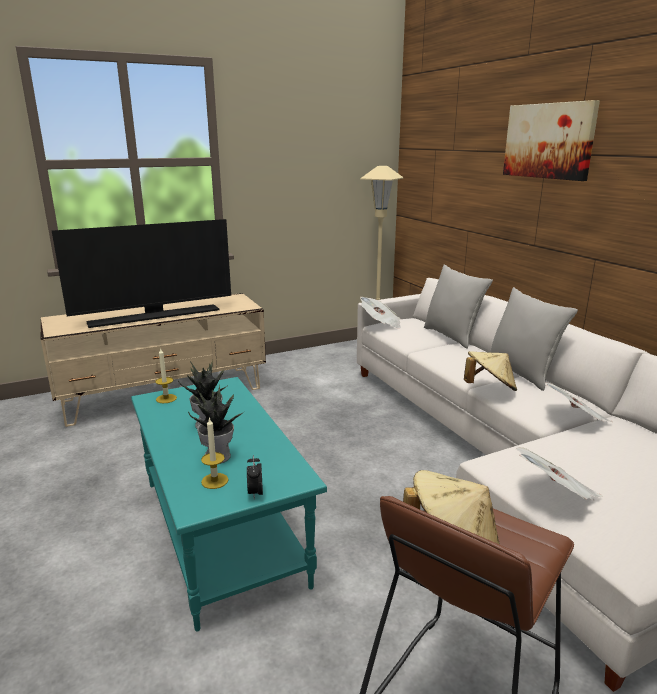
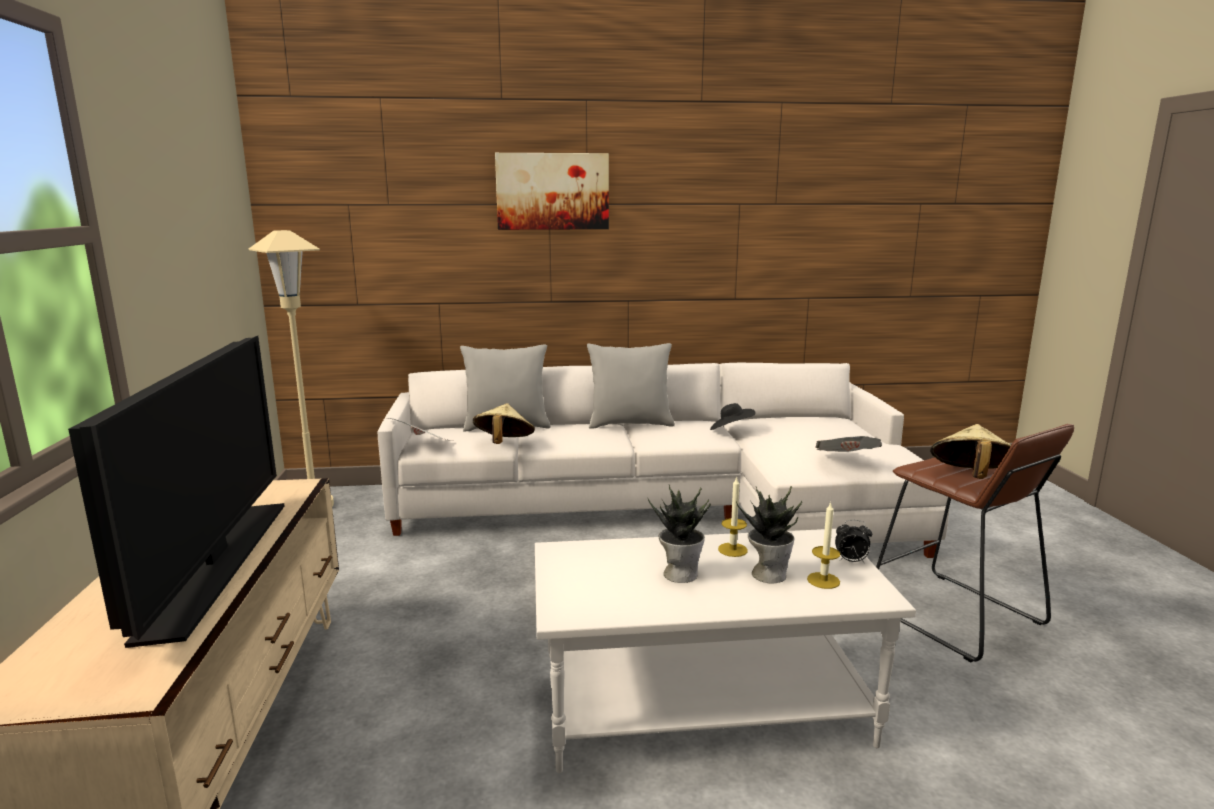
camera: 70 degrees left, 5 degrees down
turquoise coffee table [131,377,327,631] -> white coffee table [535,529,916,773]
candle [155,348,177,403] -> candle moved to [718,476,748,557]
beige hat [464,351,517,391] -> beige hat moved to [473,403,535,444]
newspaper [547,383,613,422] -> black hat [710,403,756,430]

